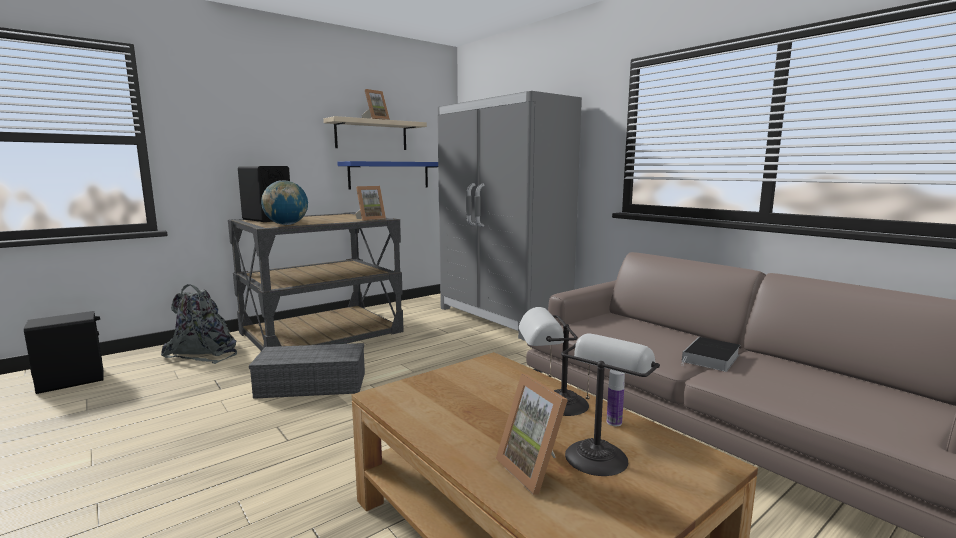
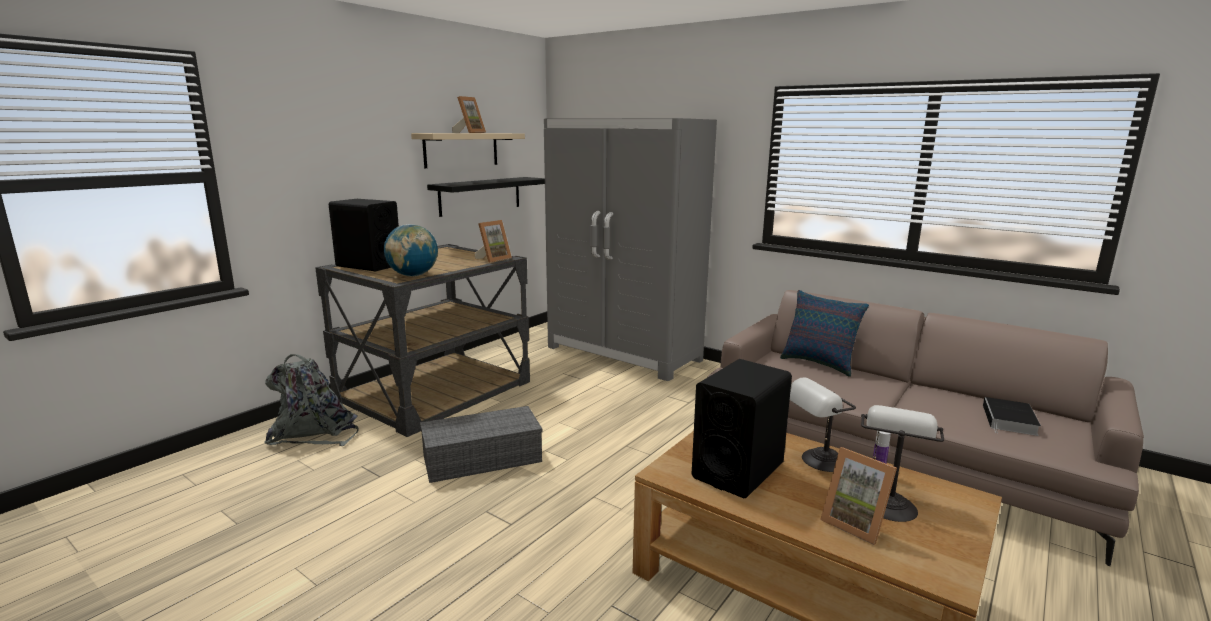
camera: 15 degrees left, 5 degrees up
black speaker [24,311,103,394] -> black speaker moved to [692,359,792,498]
blue shelf [337,161,438,189] -> black shelf [427,177,545,217]
book [681,337,740,372] -> book moved to [983,397,1041,436]
none -> blue pillow [780,290,869,377]

